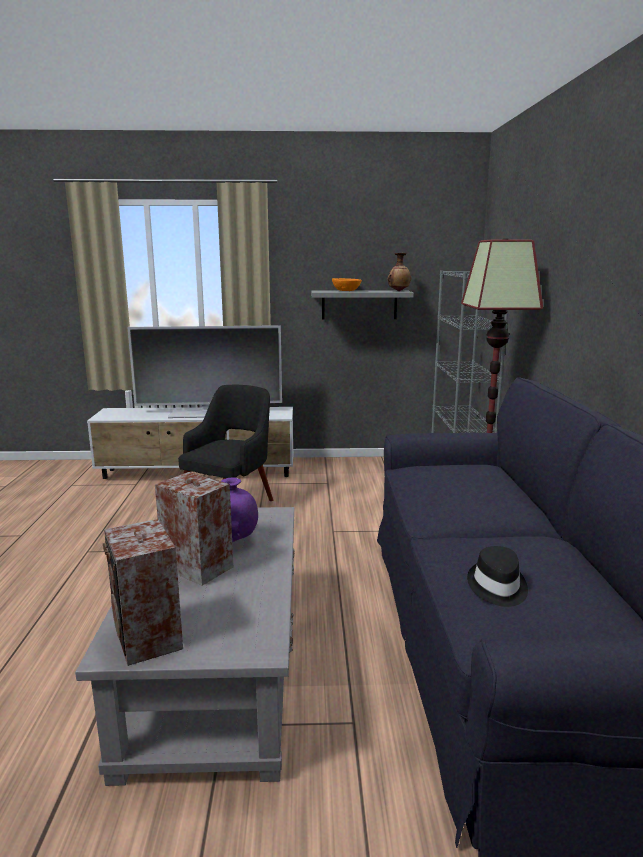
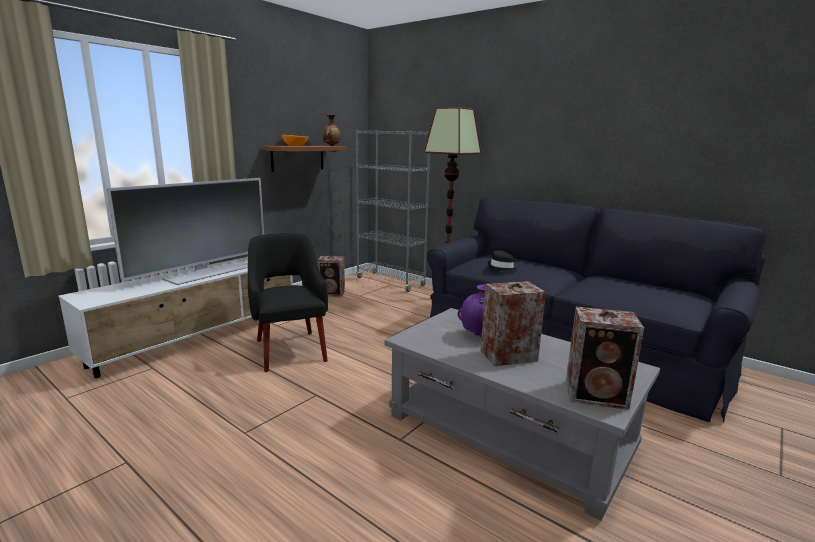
camera: 50 degrees left, 0 degrees up
grey shelf [311,290,414,320] -> brown shelf [262,146,347,172]
black hat [467,546,528,607] -> black hat moved to [488,250,517,272]
none -> speaker [317,256,345,297]

